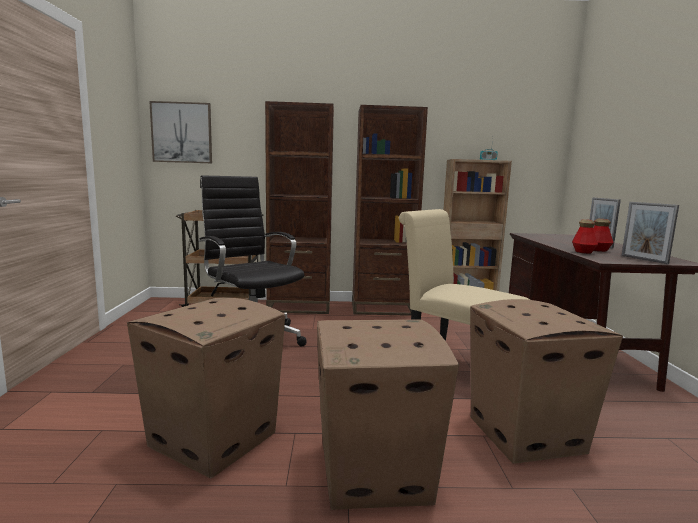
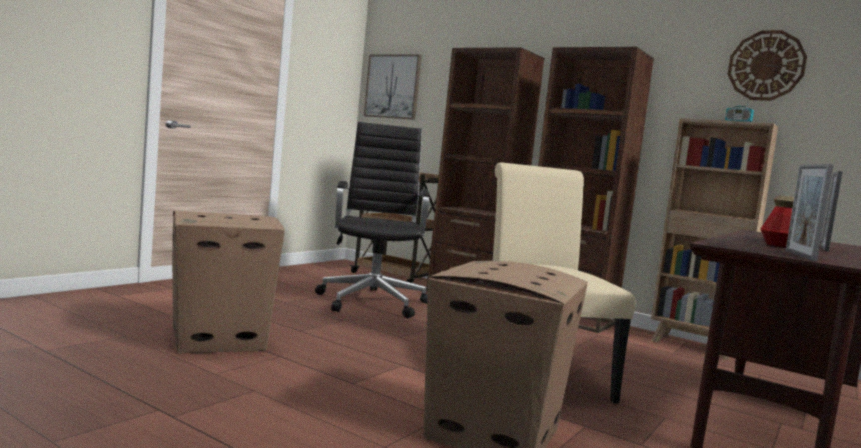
camera: 35 degrees right, 5 degrees down
cardboard box [317,319,459,510] -> none
bottle [572,219,598,254] -> none
none -> wall clock [728,30,807,101]

